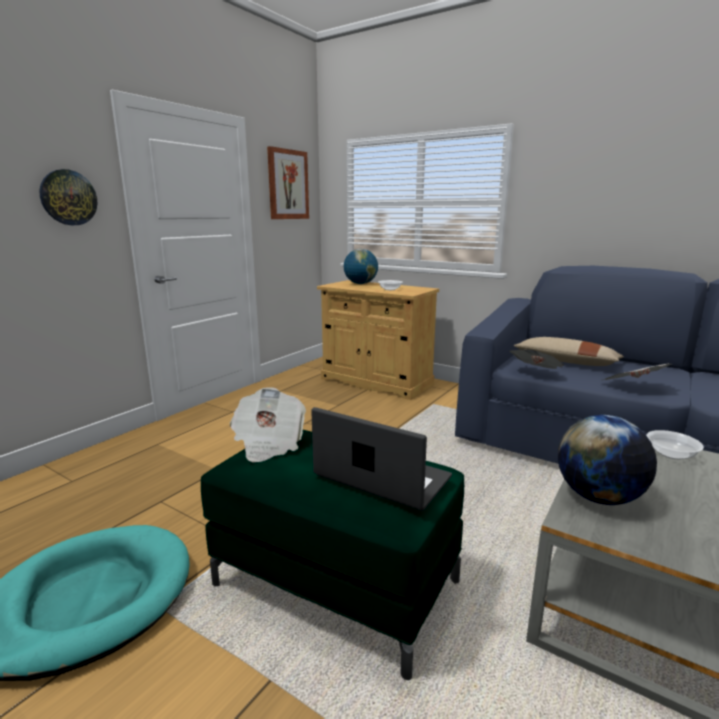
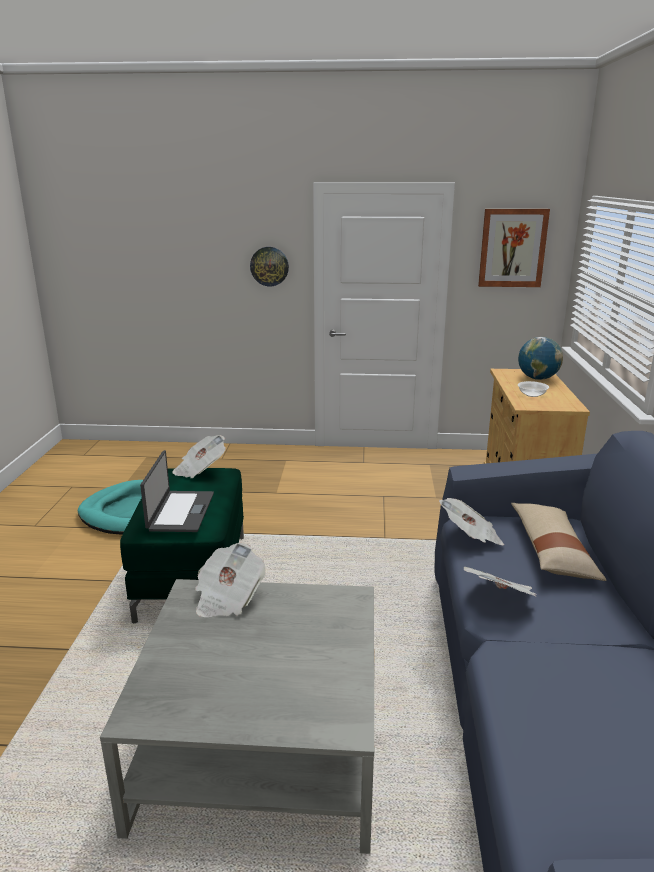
camera: 60 degrees right, 5 degrees up
globe [558,415,657,505] -> newspaper [195,543,266,617]
bowl [646,430,704,460] -> none

